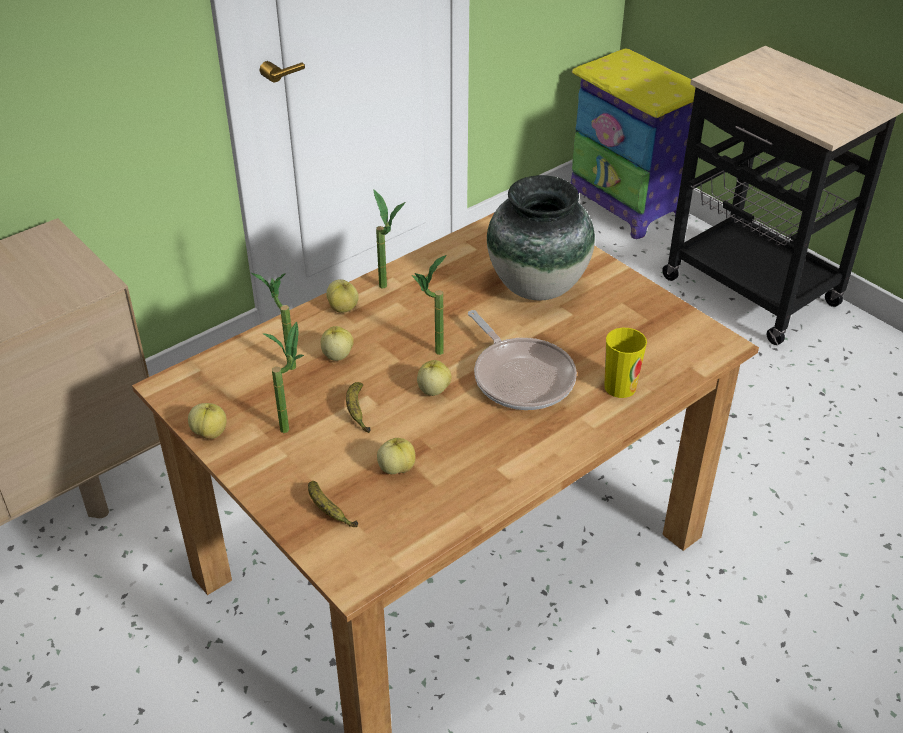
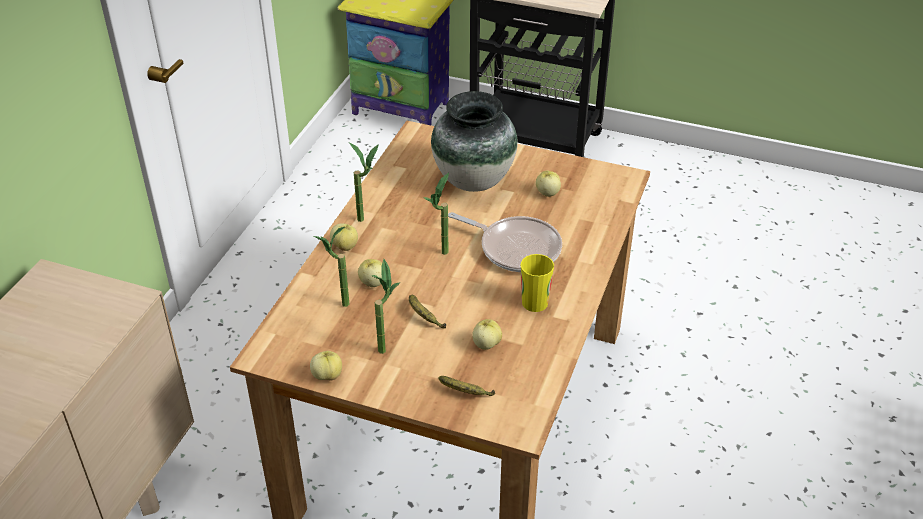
camera: 30 degrees left, 0 degrees up
apple [417,360,451,396] -> apple moved to [536,171,561,197]
cup [604,328,647,398] -> cup moved to [521,254,554,312]

